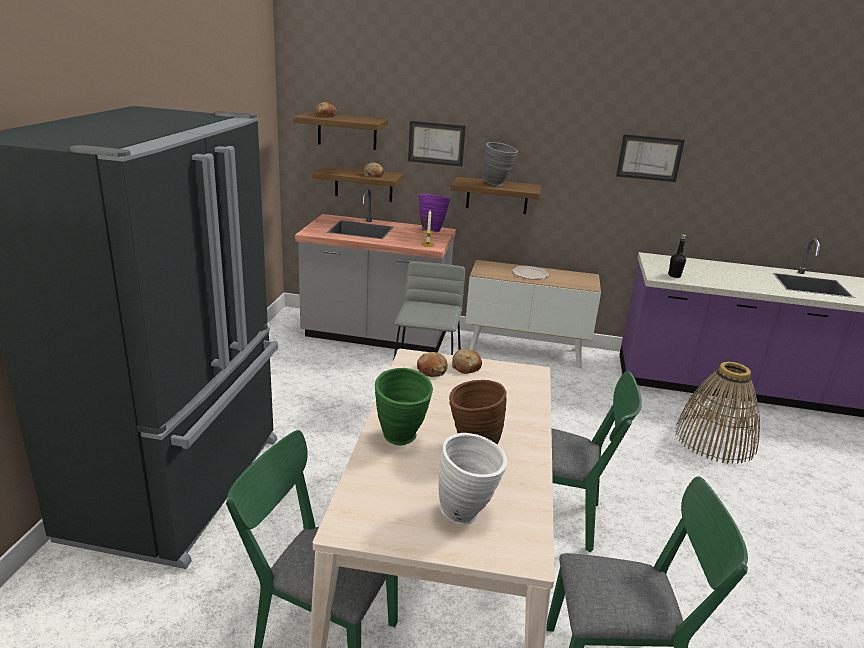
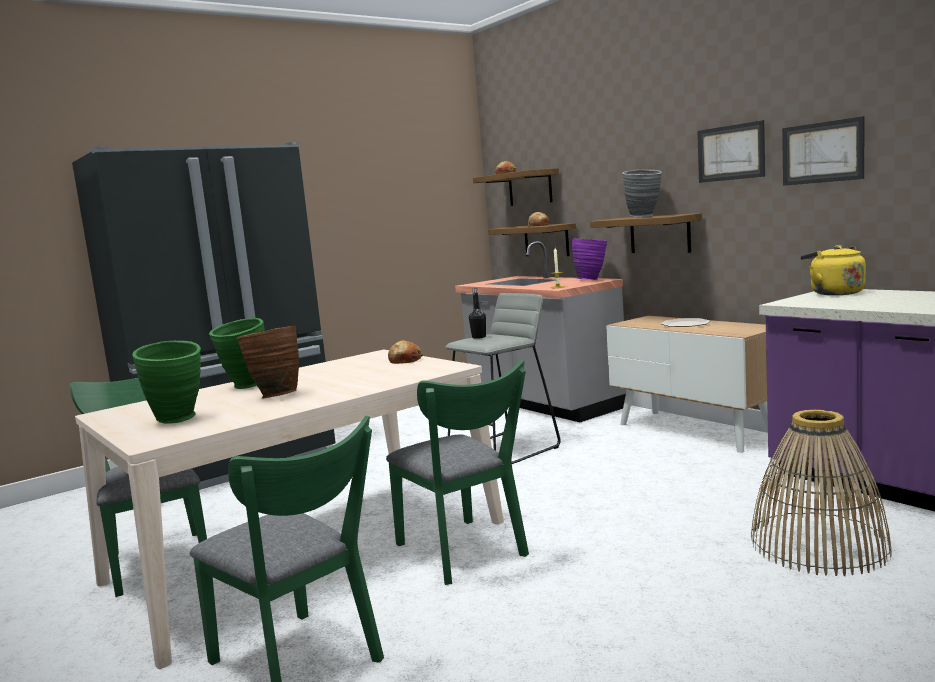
camera: 45 degrees right, 15 degrees down
picture [408,121,466,167] -> picture moved to [697,120,765,183]
bread [417,352,448,377] -> none
white vase [438,433,508,525] -> green vase [132,341,201,424]
black bottle [668,234,686,278] -> black bottle moved to [469,288,486,339]
none -> yellow kettle [800,245,866,295]

